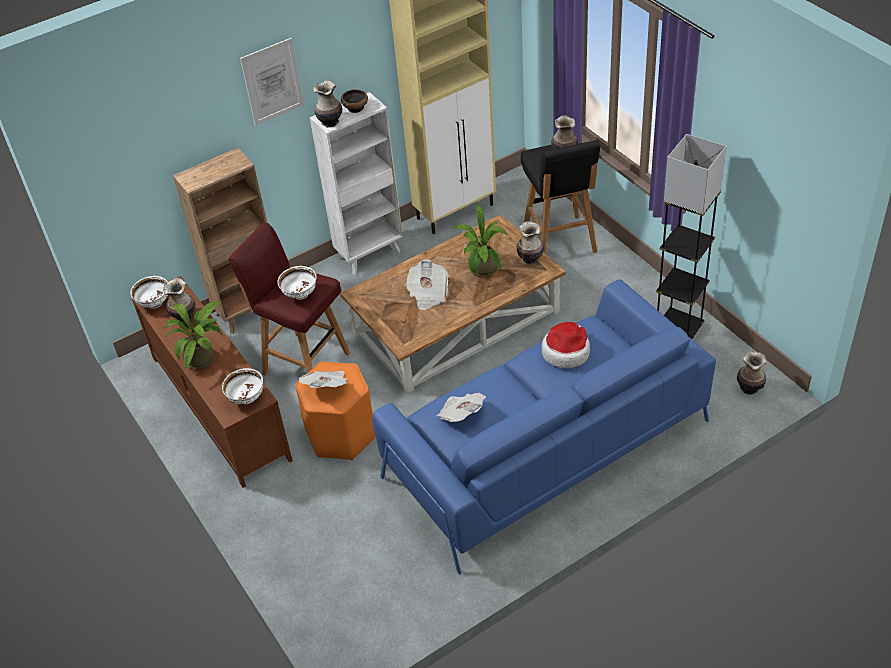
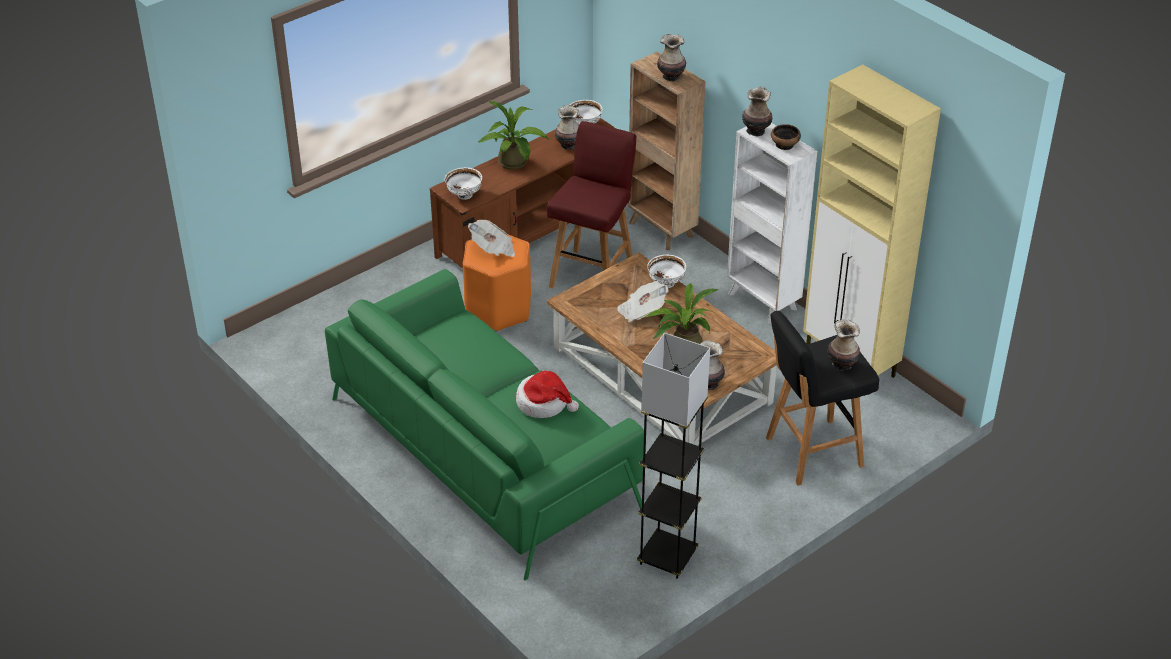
camera: 80 degrees right, 5 degrees down
picture [240,38,304,125] -> none
white bowl [278,266,317,300] -> white bowl moved to [647,255,686,288]
blue sofa [372,280,716,575] -> green sofa [325,269,644,580]
newspaper [437,393,486,422] -> none
vase [737,351,767,395] -> vase moved to [657,34,686,82]

